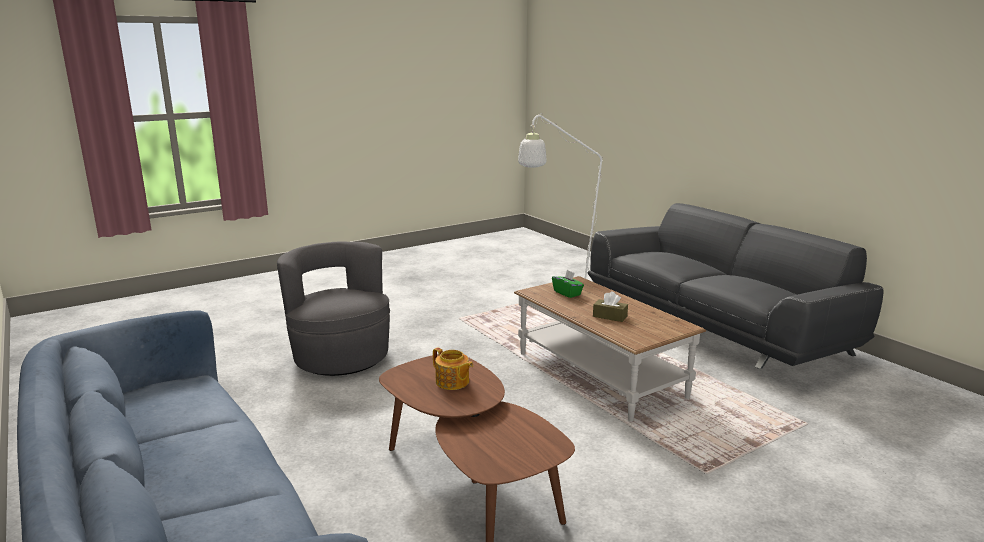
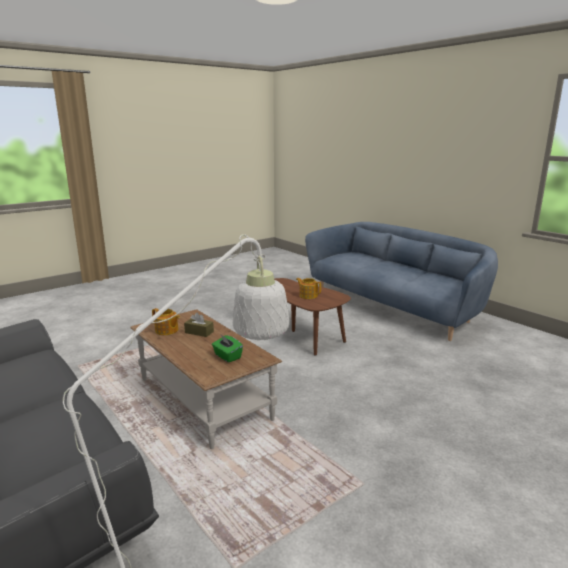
camera: 175 degrees right, 0 degrees up
grey armchair [277,241,390,376] -> none
none -> teapot [152,308,180,335]

